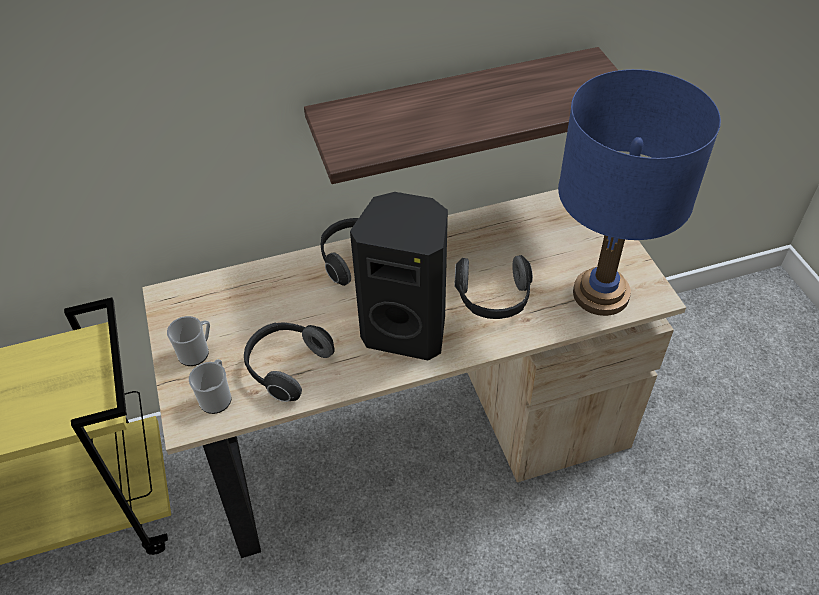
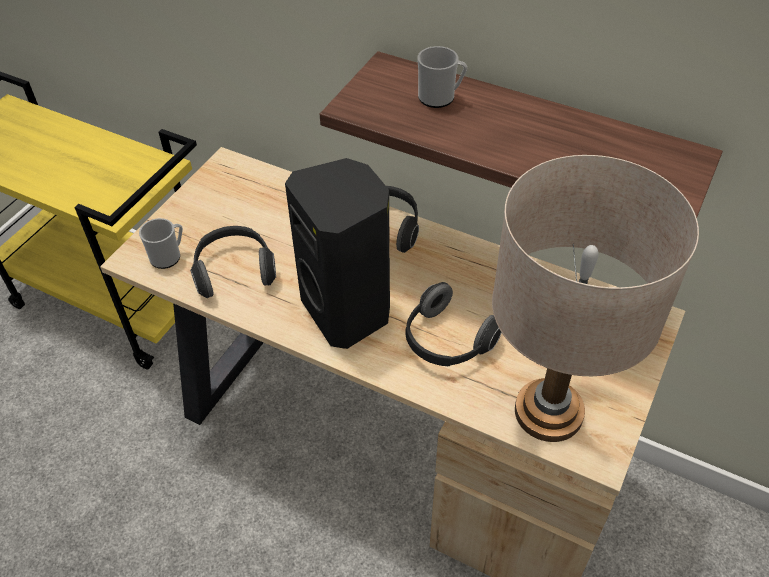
camera: 45 degrees right, 0 degrees up
mug [167,316,210,366] -> mug moved to [417,46,467,108]
blue table lamp [558,69,721,316] -> beige table lamp [492,155,699,442]

